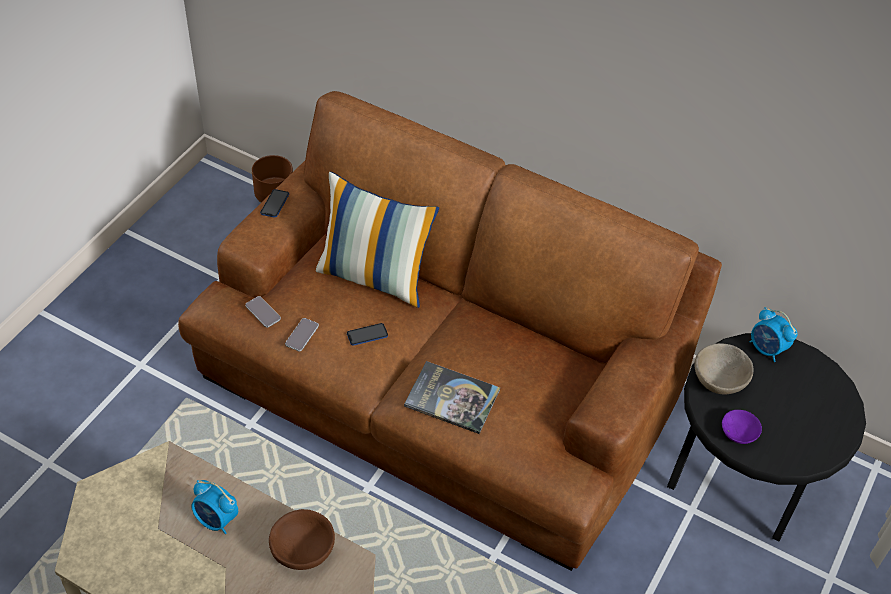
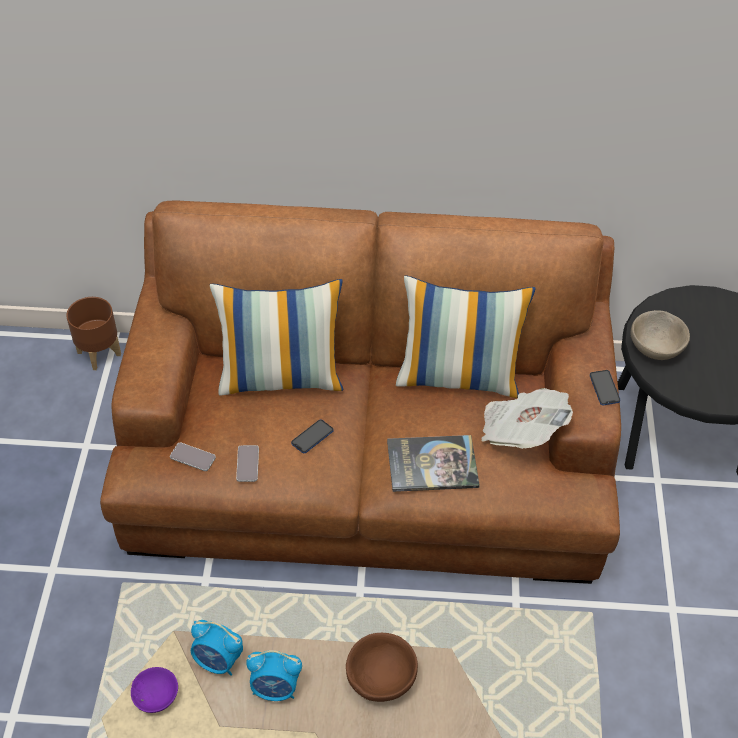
camera: 25 degrees left, 0 degrees up
phone [260,189,289,218] -> phone moved to [590,370,620,406]
purple bowl [722,410,762,444] -> purple bowl moved to [131,667,178,713]
alarm clock [750,307,797,362] -> alarm clock moved to [191,620,243,676]
none -> pillow [396,276,536,398]
none -> newspaper [481,388,573,449]

